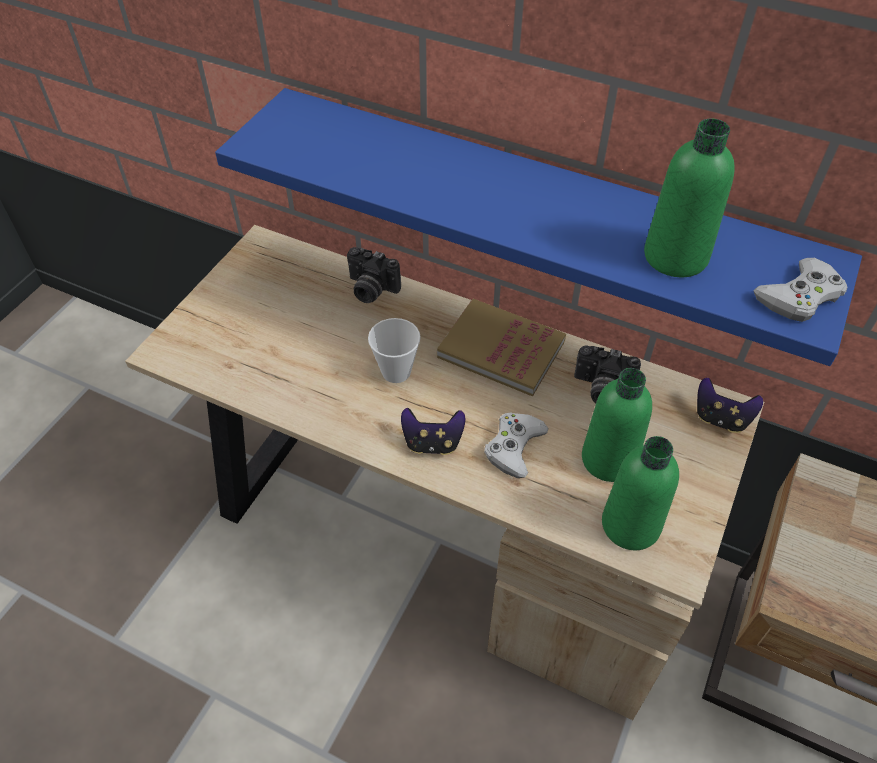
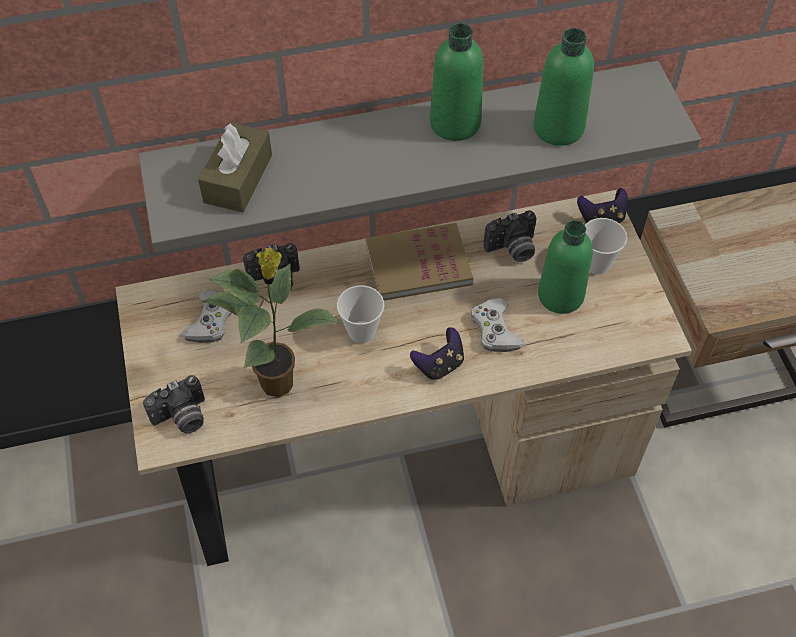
camera: 40 degrees left, 5 degrees up
blue shelf [215,88,862,366] -> grey shelf [138,61,701,252]
green bottle [602,436,679,550] -> green bottle moved to [430,23,484,141]
white game controller [753,258,848,322] -> white game controller moved to [181,289,232,343]
none -> camera [143,375,205,433]
none -> brown tissue box [198,123,272,213]
none -> potted plant [201,248,341,397]
none -> cup [585,218,627,274]

